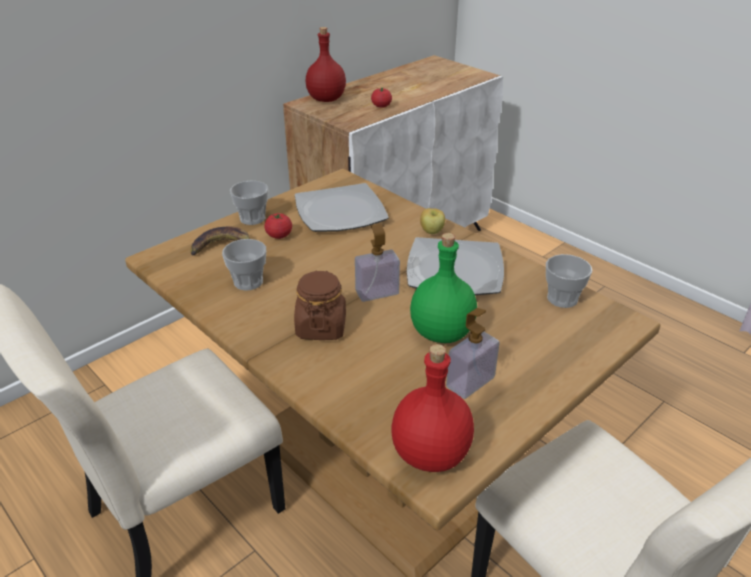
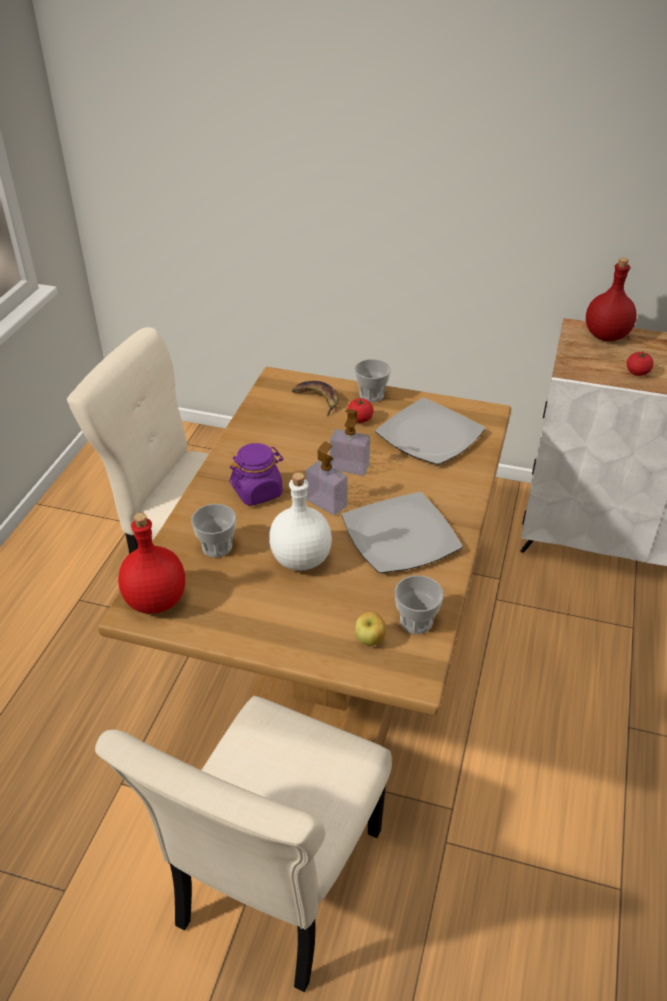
camera: 60 degrees right, 5 degrees up
cup [222,239,266,290] -> cup moved to [191,504,237,557]
brown jar [294,270,346,340] -> purple jar [229,443,283,506]
green bottle [410,233,477,343] -> white bottle [269,472,332,571]
apple [420,208,445,234] -> apple moved to [355,612,386,646]
soap dispenser [446,308,500,399] -> soap dispenser moved to [330,409,370,476]

